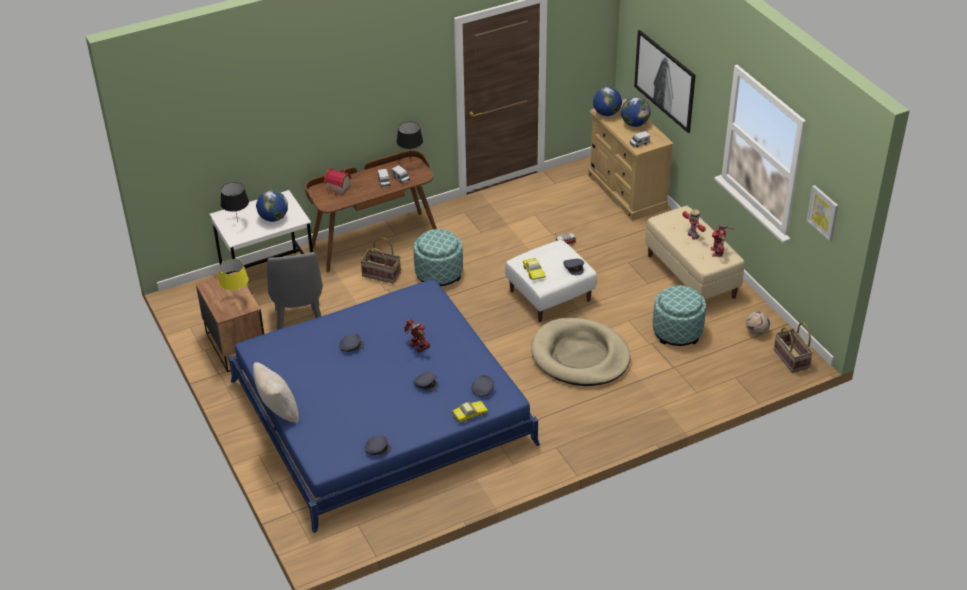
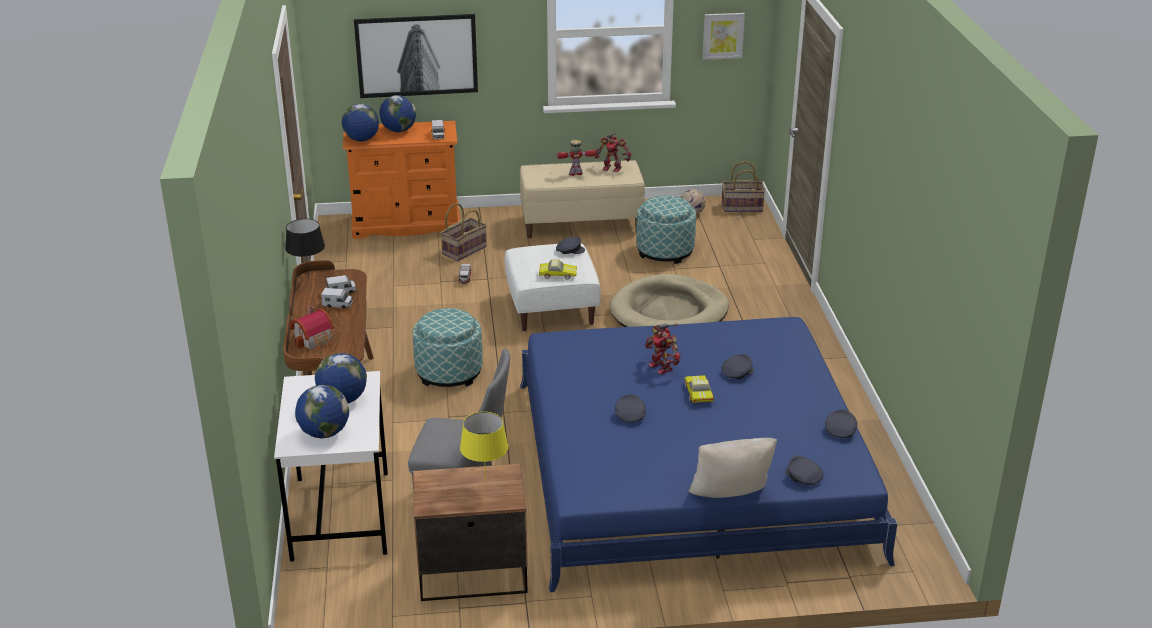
camera: 70 degrees left, 10 degrees down
black table lamp [221,182,249,222] -> globe [295,385,349,438]
basket [360,237,401,284] -> basket moved to [440,203,487,261]
toy robot [404,319,430,352] -> toy robot turned 105 degrees counterclockwise [645,323,681,375]
toy car [452,401,488,423] -> toy car moved to [685,375,714,403]
grey cap [471,375,494,397] -> grey cap moved to [785,456,823,485]
beige dresser [588,99,674,221] -> orange dresser [343,121,460,239]

